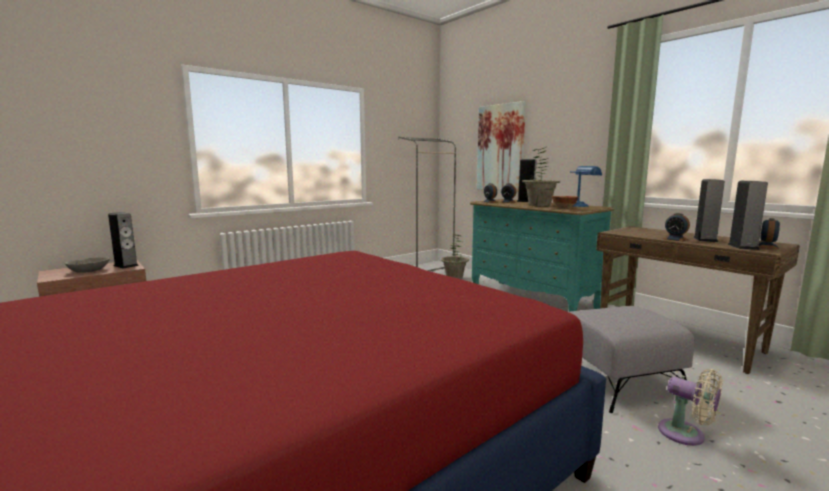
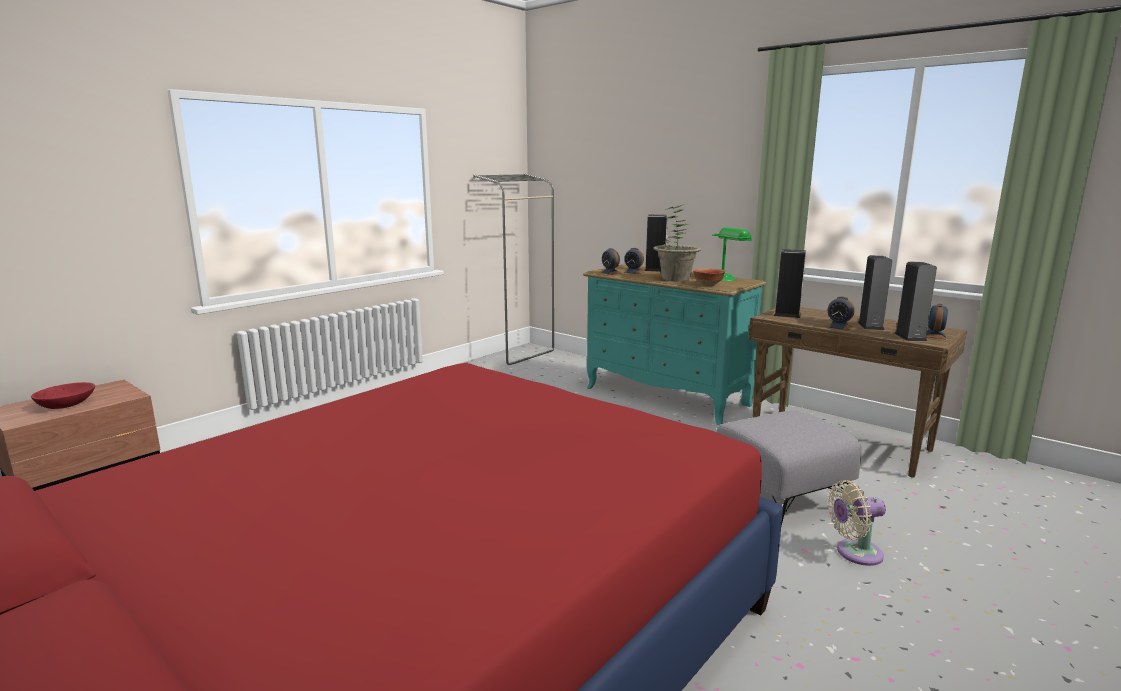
camera: 10 degrees left, 5 degrees up
grey bowl [65,257,110,273] -> red bowl [31,382,95,409]
speaker [108,212,139,269] -> speaker moved to [773,249,806,318]
potted plant [441,234,469,279] -> none
picture [477,101,526,192] -> none
blue table lamp [570,166,602,207] -> green table lamp [712,227,752,281]
beige fan [658,369,723,446] -> beige fan turned 135 degrees clockwise [828,480,886,566]

